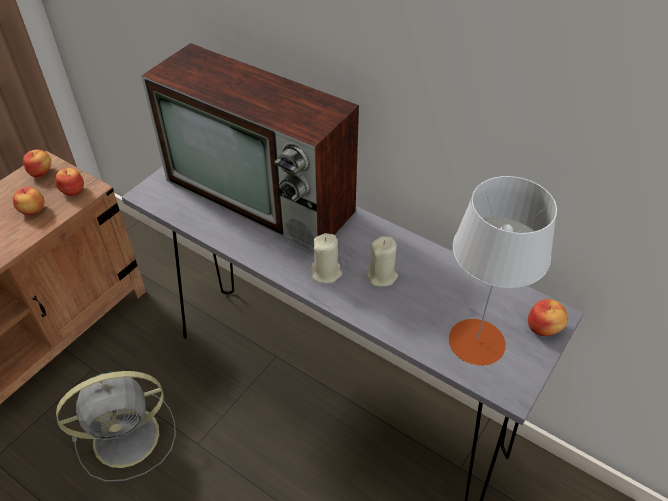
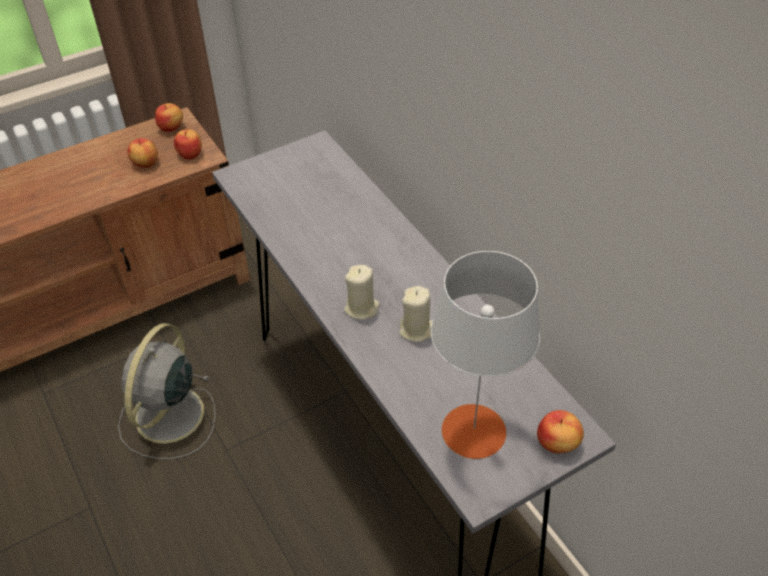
camera: 25 degrees right, 0 degrees up
grey fan [56,371,176,482] -> grey fan turned 105 degrees clockwise [118,323,216,459]
television [141,43,359,251] -> none

